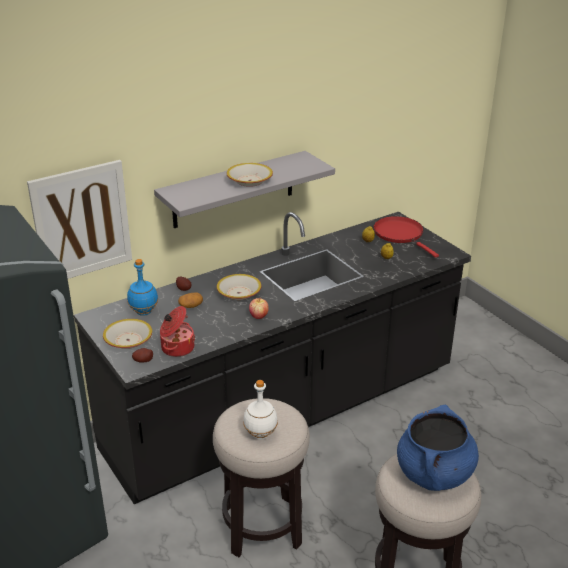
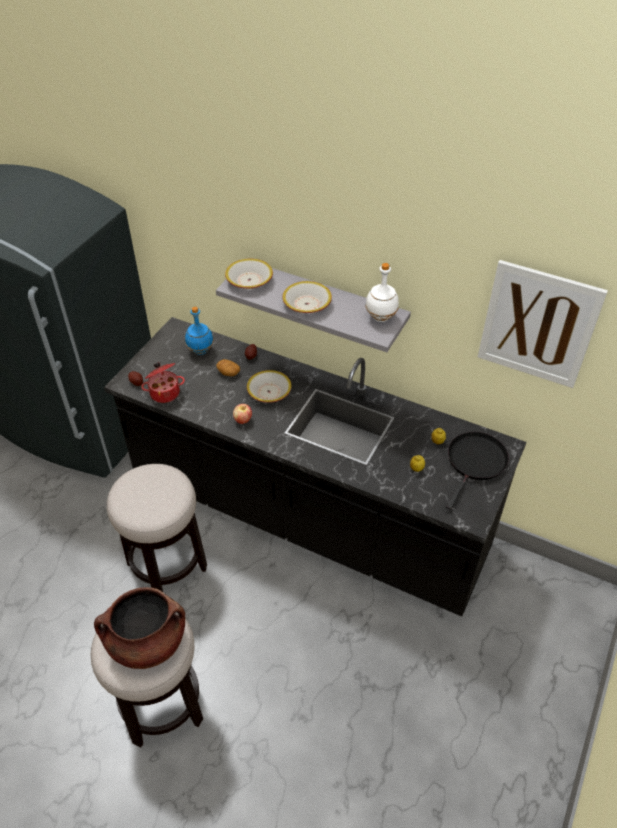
camera: 60 degrees right, 15 degrees up
picture [27,160,132,279] -> picture moved to [478,260,608,388]
bowl [103,319,152,349] -> bowl moved to [225,259,273,289]
white bottle [244,380,278,439] -> white bottle moved to [366,263,399,322]
red frying pan [374,216,439,258] -> black frying pan [446,432,509,510]
blue cooking pot [397,405,479,491] -> brown cooking pot [94,587,185,669]

